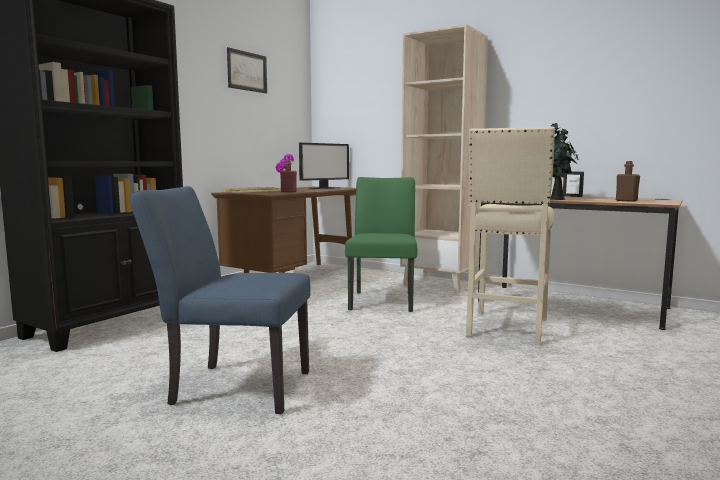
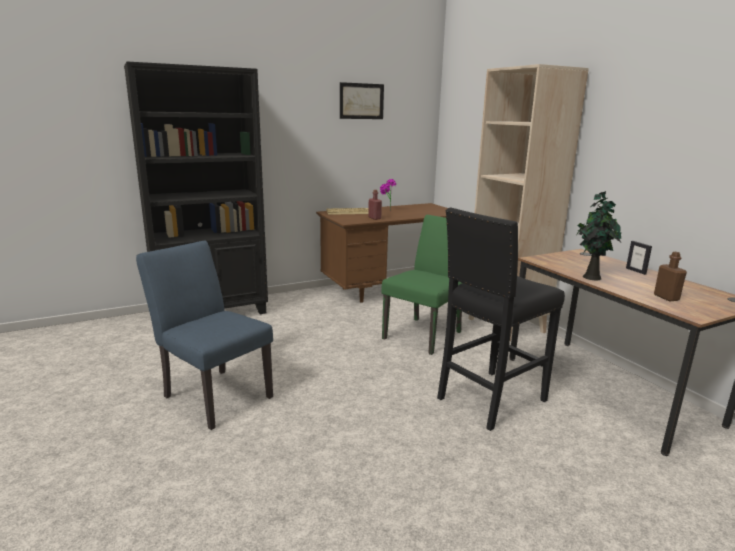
camera: 30 degrees right, 10 degrees up
monitor [299,143,349,189] -> none
beige stool [466,126,555,345] -> black stool [437,208,565,431]

